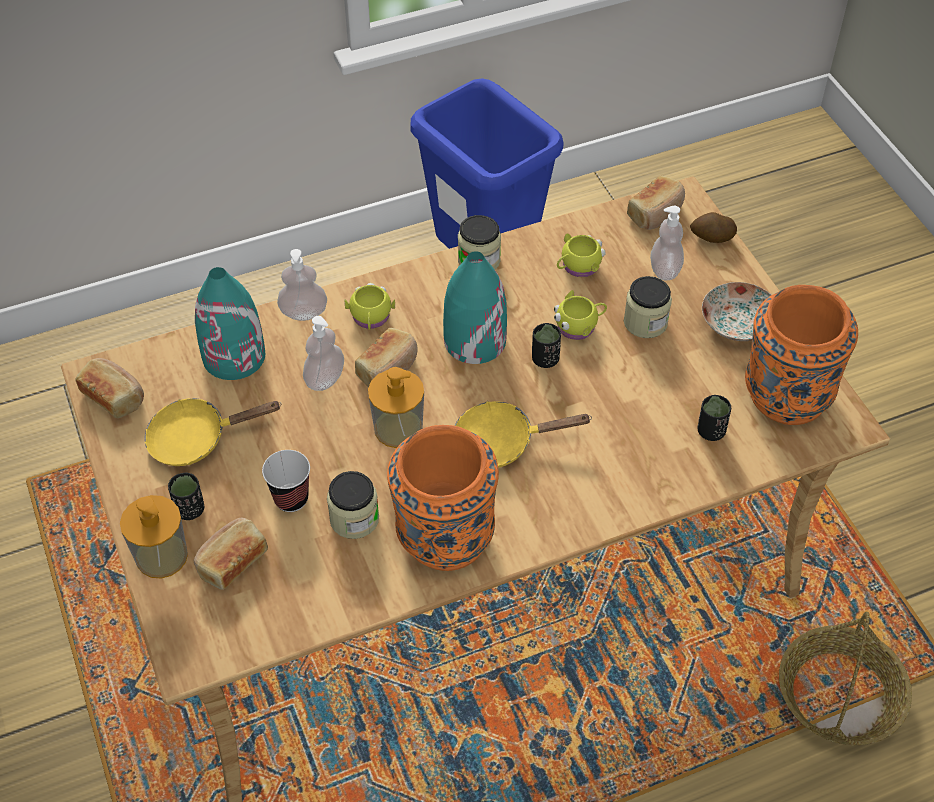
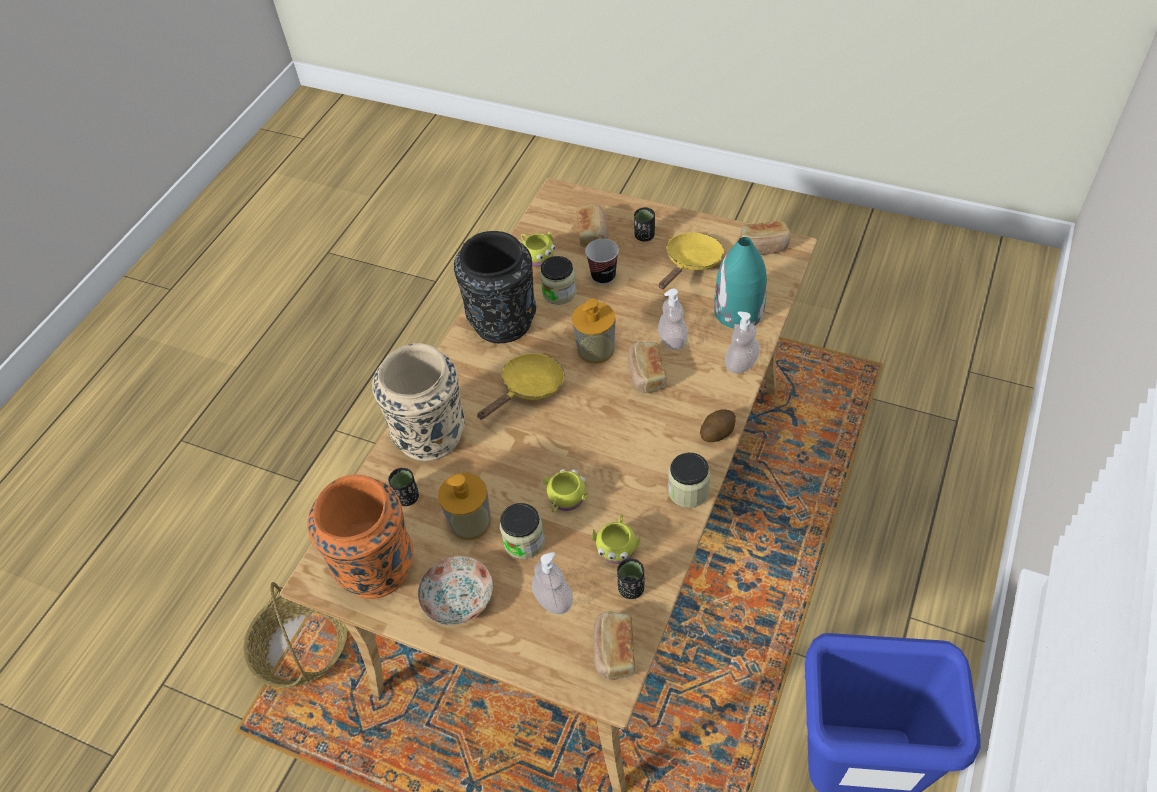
camera: 140 degrees right, 0 degrees up
soap dispenser [120,495,188,579] -> soap dispenser moved to [438,473,491,540]
yellow mug [345,283,395,330] -> yellow mug moved to [521,231,556,267]
orange vase [387,425,499,571] -> black vase [454,231,536,343]
turquoise vase [443,251,507,364] -> none
black cup [532,323,561,368] -> black cup moved to [617,558,645,599]
potato [690,212,737,243] -> potato moved to [700,409,736,442]
none -> beige vase [372,343,465,461]

